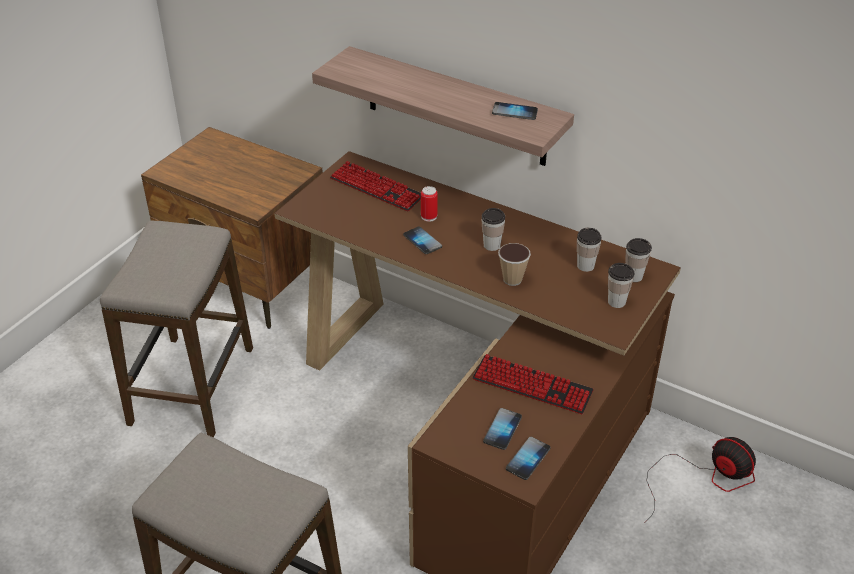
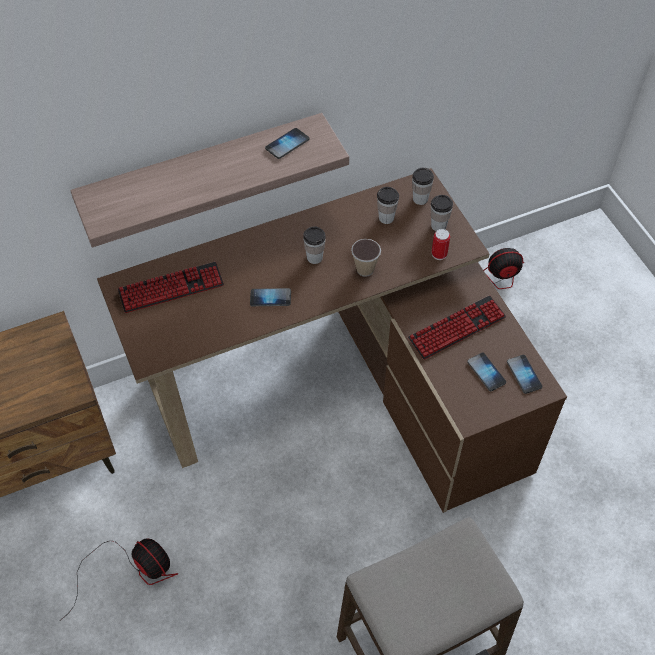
camera: 55 degrees left, 15 degrees up
stool [100,220,253,438] -> fan [61,538,178,620]
can [421,186,438,222] -> can moved to [432,229,450,260]

